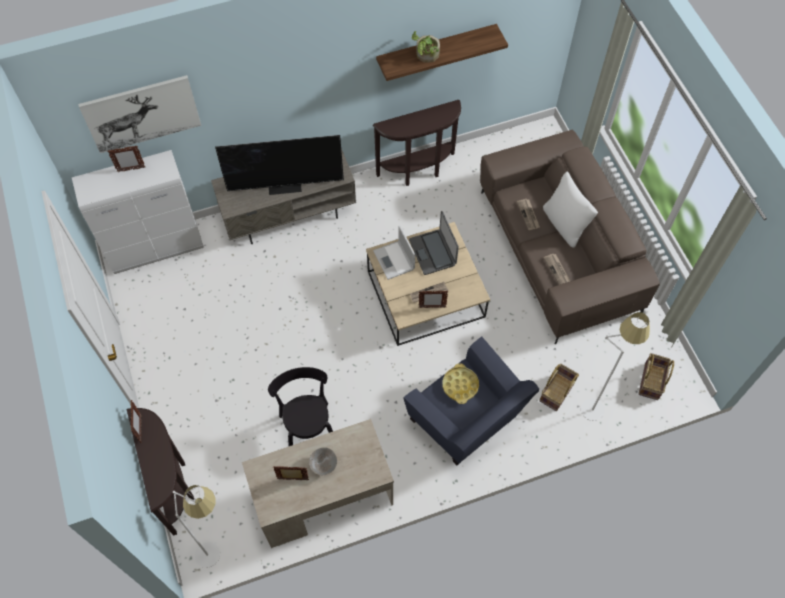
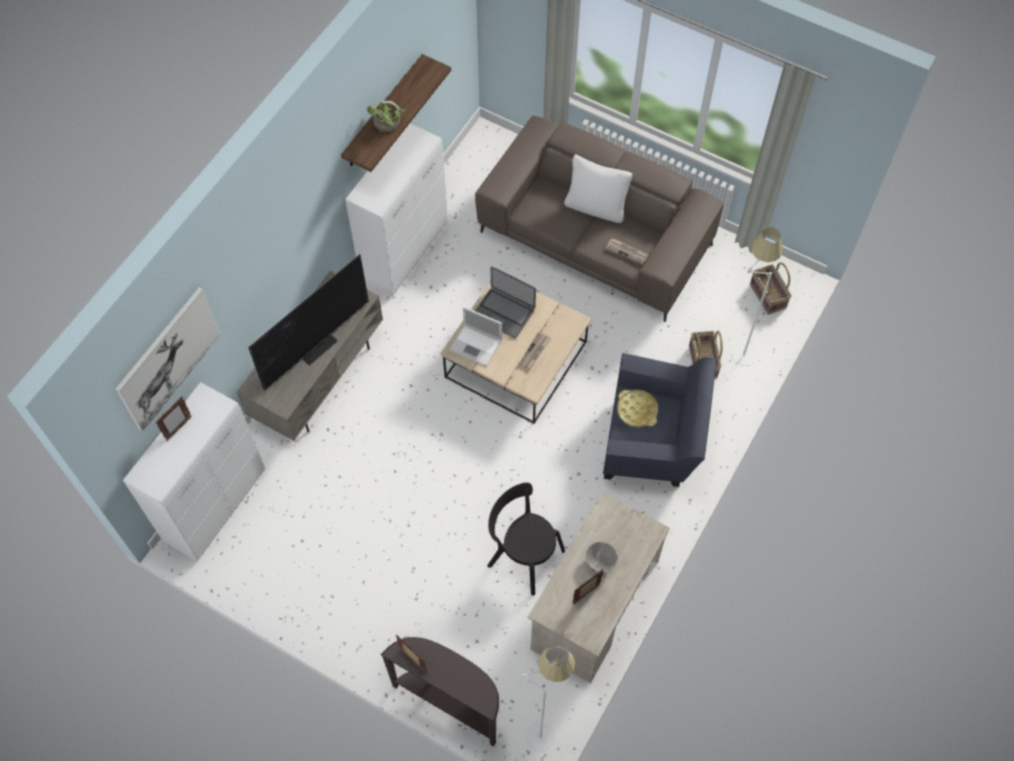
camera: 40 degrees left, 0 degrees up
brown console table [373,100,461,186] -> white cabinet [345,124,448,297]
picture frame [419,290,448,308] -> none
newspaper [517,199,540,230] -> none

